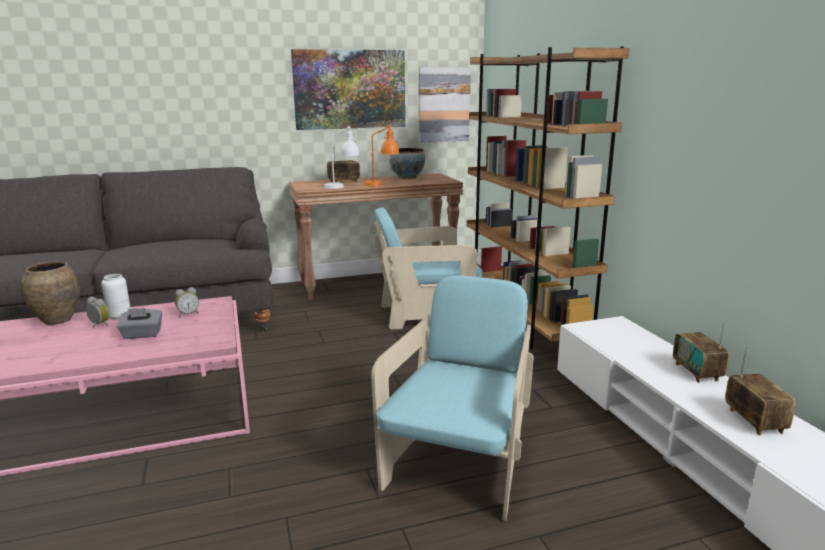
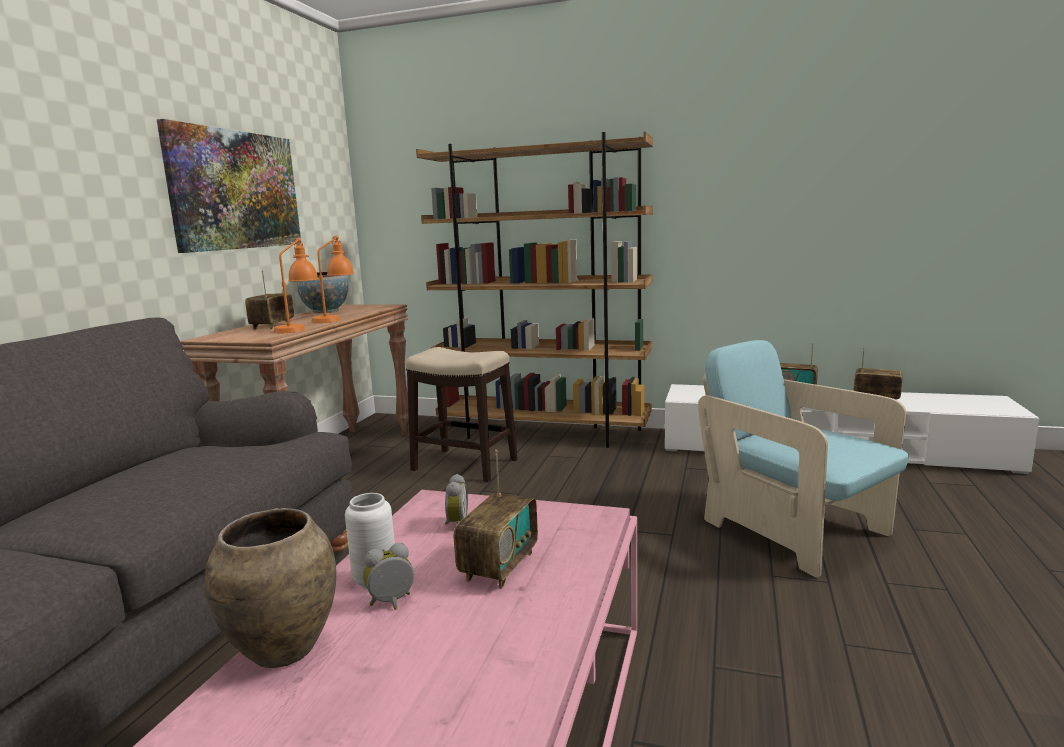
camera: 55 degrees left, 5 degrees down
grey tissue box [117,308,162,339] -> radio [454,450,538,589]
white table lamp [324,126,360,189] -> orange table lamp [273,238,319,333]
turquoise armchair [374,207,482,330] -> stool [406,347,518,482]
picture [419,67,471,143] -> none

